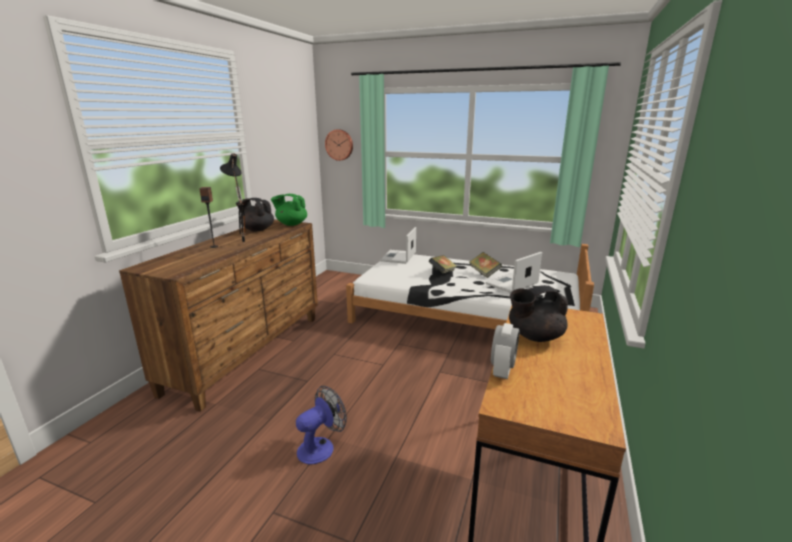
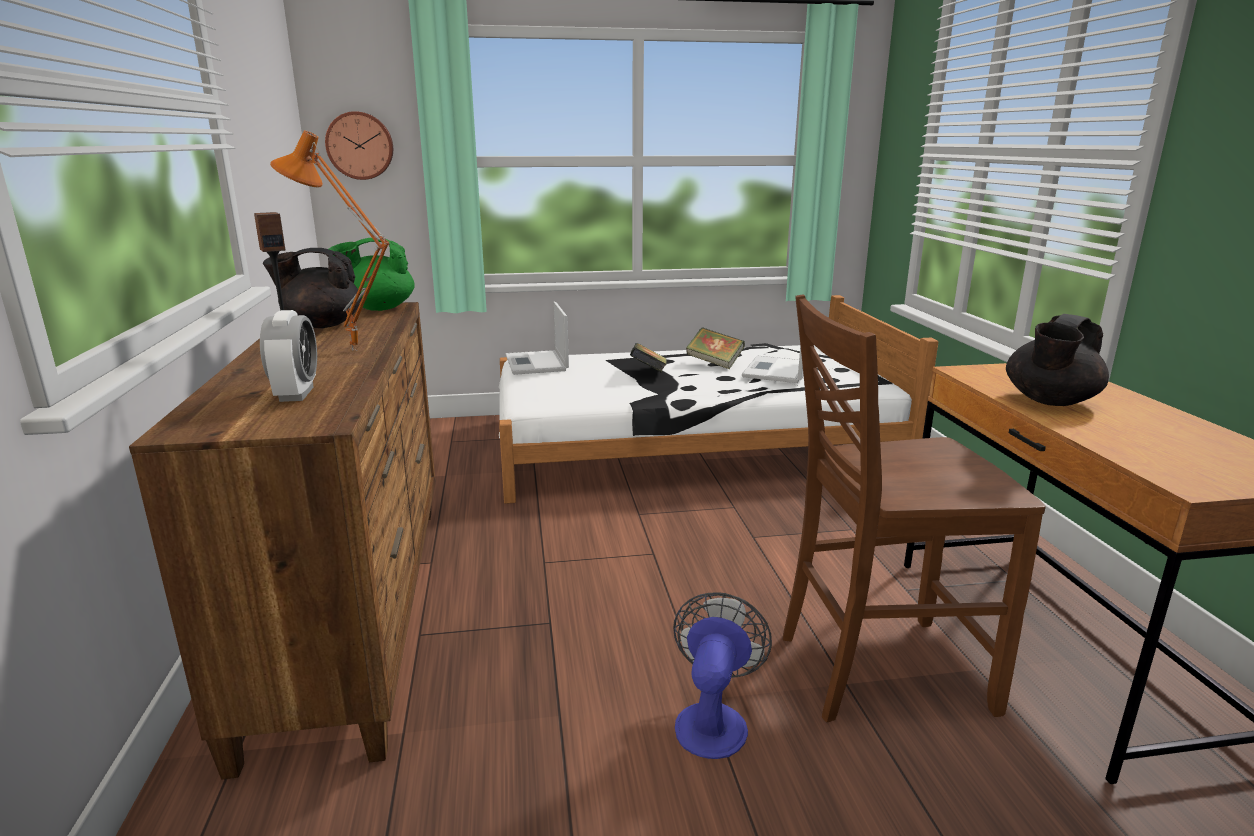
camera: 30 degrees left, 0 degrees up
black table lamp [220,153,245,243] -> orange table lamp [270,130,390,351]
alarm clock [491,323,519,379] -> alarm clock moved to [260,310,317,402]
none -> brown chair [783,295,1046,722]

